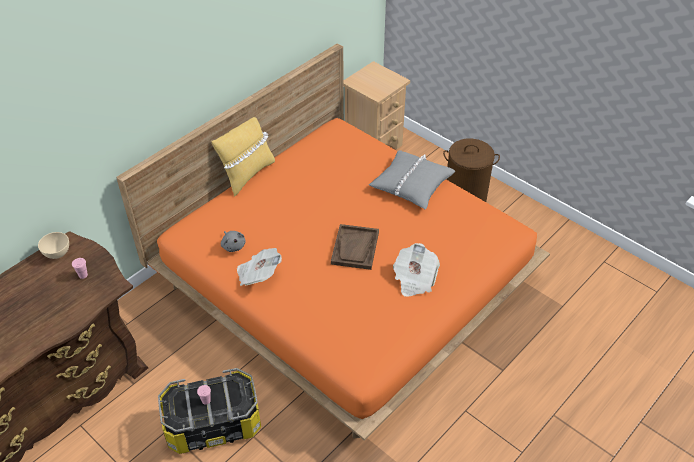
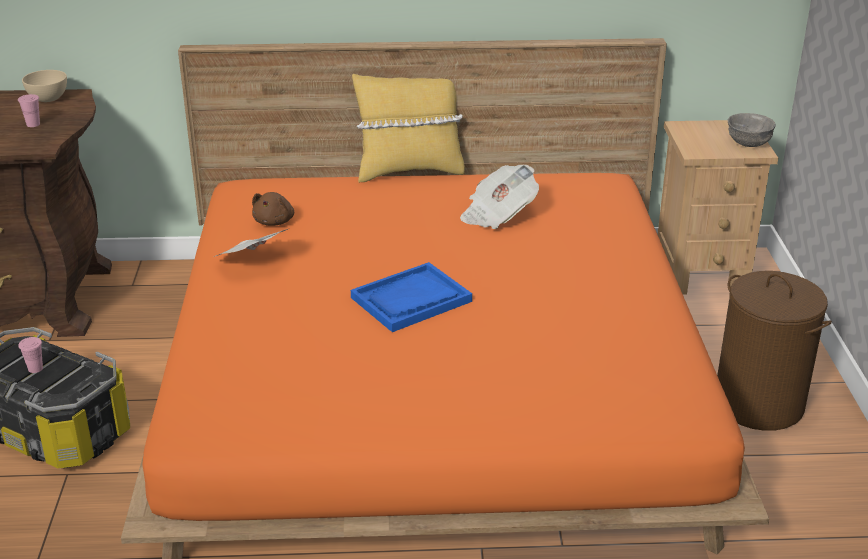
camera: 45 degrees right, 15 degrees down
grey plush toy [221,231,246,252] -> brown plush toy [252,192,294,226]
brown tray [331,224,379,270] -> blue tray [351,262,472,332]
grey pillow [369,150,455,210] -> none
newspaper [393,243,440,297] -> newspaper moved to [460,164,539,229]
none -> grey bowl [728,113,776,147]

